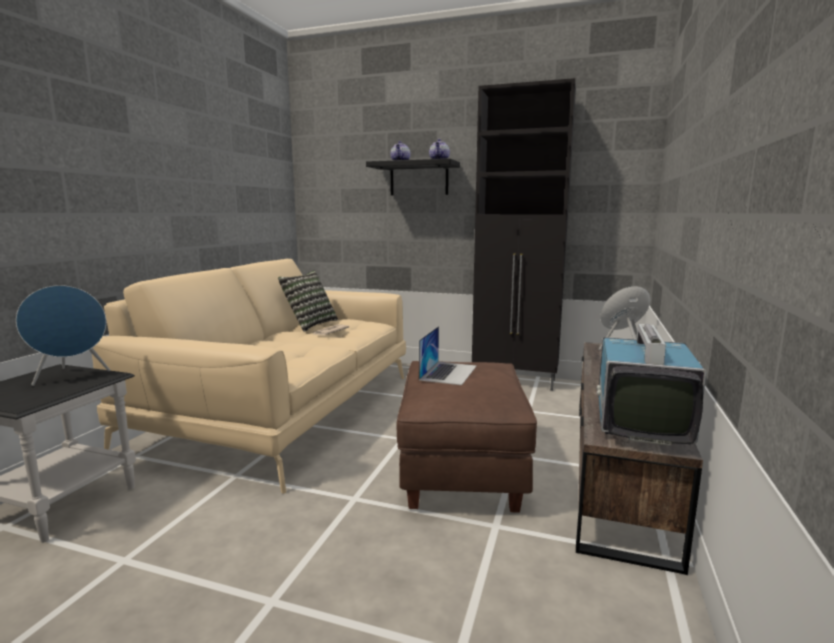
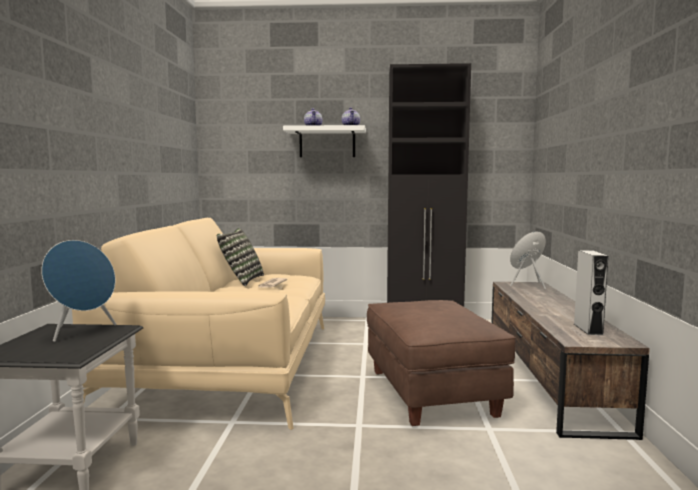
camera: 15 degrees left, 5 degrees down
black shelf [366,158,460,195] -> white shelf [283,125,366,157]
laptop [419,326,477,385] -> none
television [597,324,707,446] -> grey speaker [574,250,608,335]

